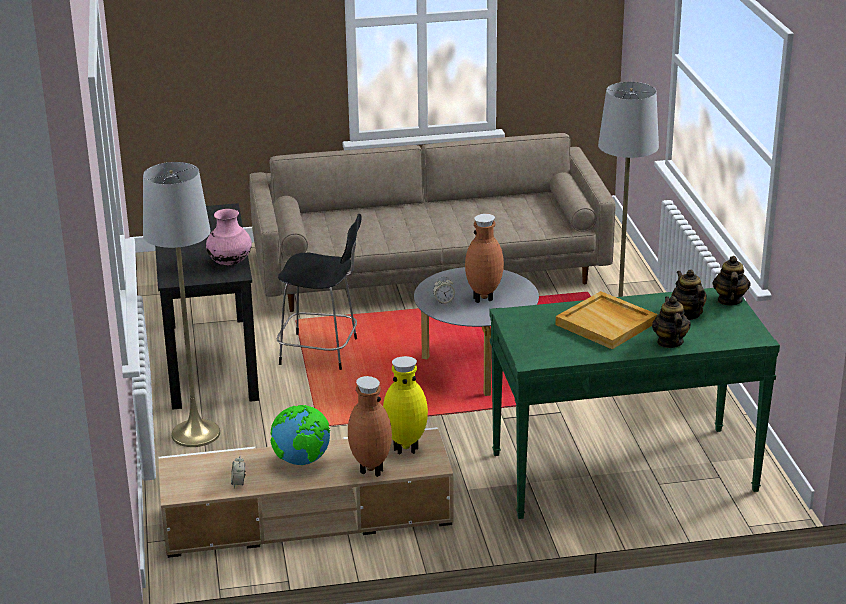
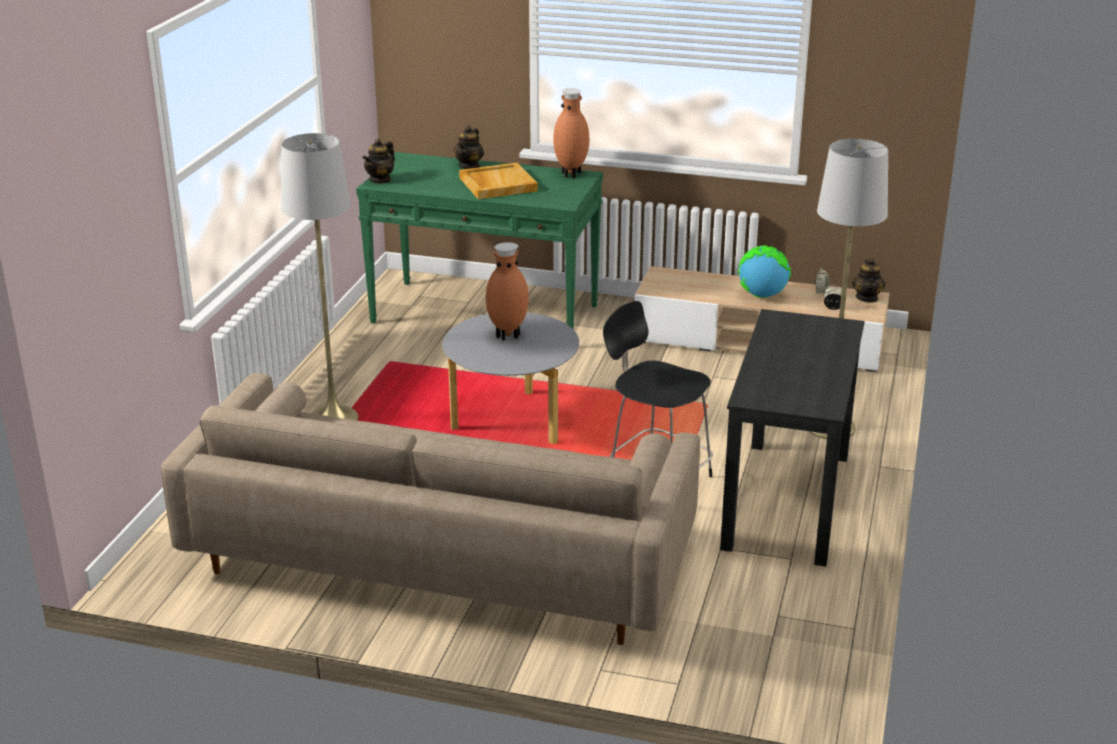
camera: 155 degrees left, 0 degrees up
pink vase [206,209,252,266] -> none
brown vase [348,376,392,477] -> brown vase moved to [553,88,589,178]
yellow vase [383,356,428,454] -> none
alarm clock [433,276,455,304] -> alarm clock moved to [824,285,842,310]
teapot [671,269,707,320] -> teapot moved to [852,258,886,303]

